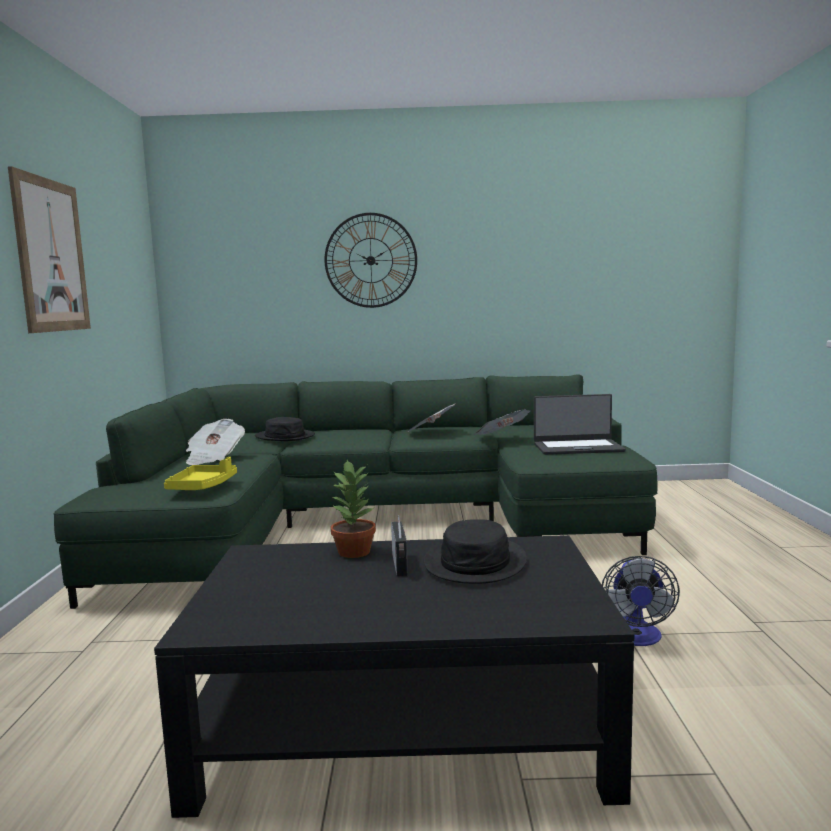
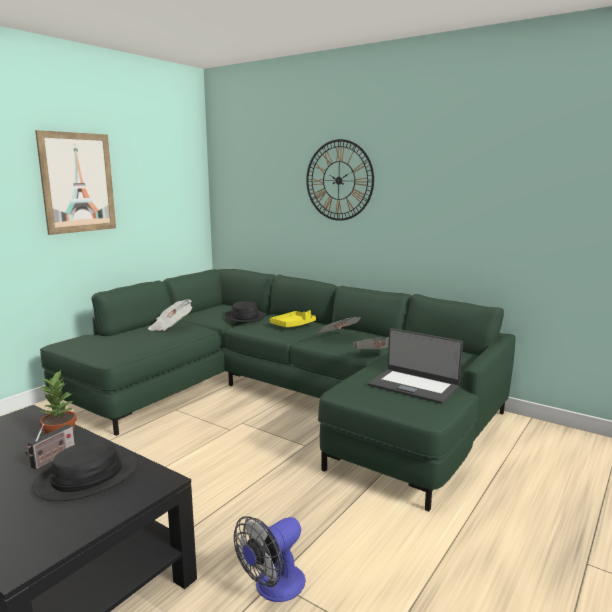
camera: 35 degrees right, 5 degrees up
yellow tray [164,457,237,490] -> yellow tray moved to [270,310,316,327]

